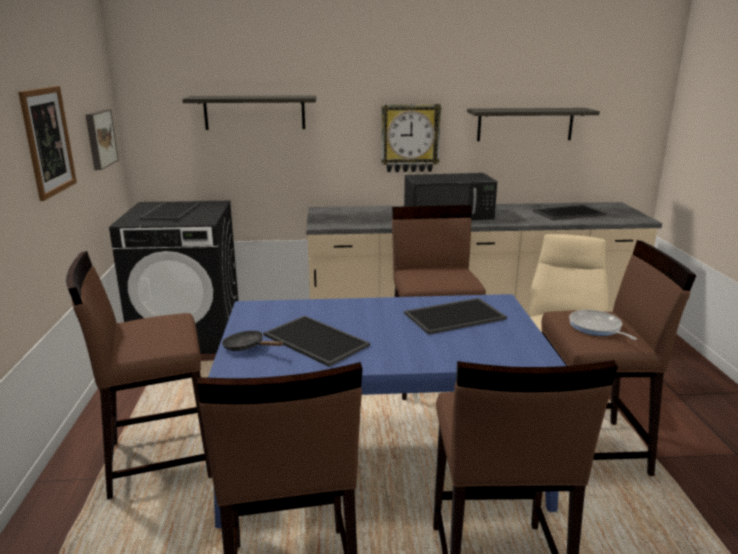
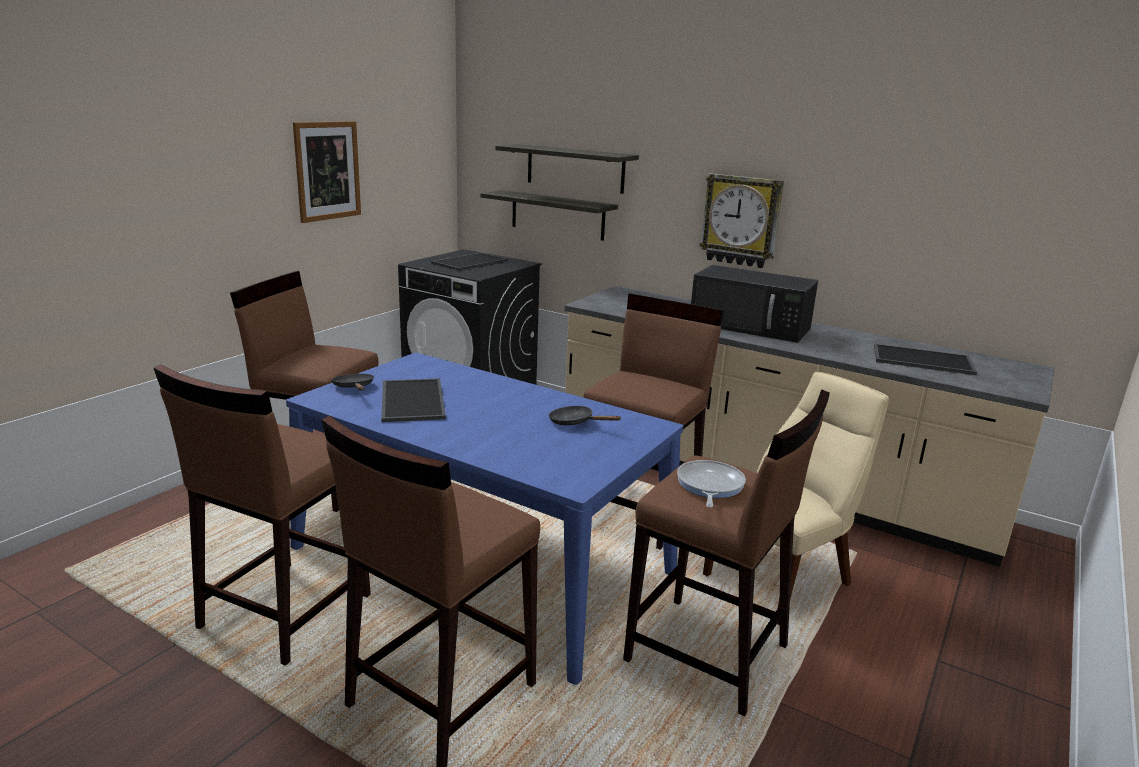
camera: 35 degrees right, 0 degrees up
picture [86,109,119,170] -> none
tray [404,298,507,335] -> black frying pan [549,406,620,425]
shelf [467,108,600,141] -> shelf moved to [480,190,618,241]

